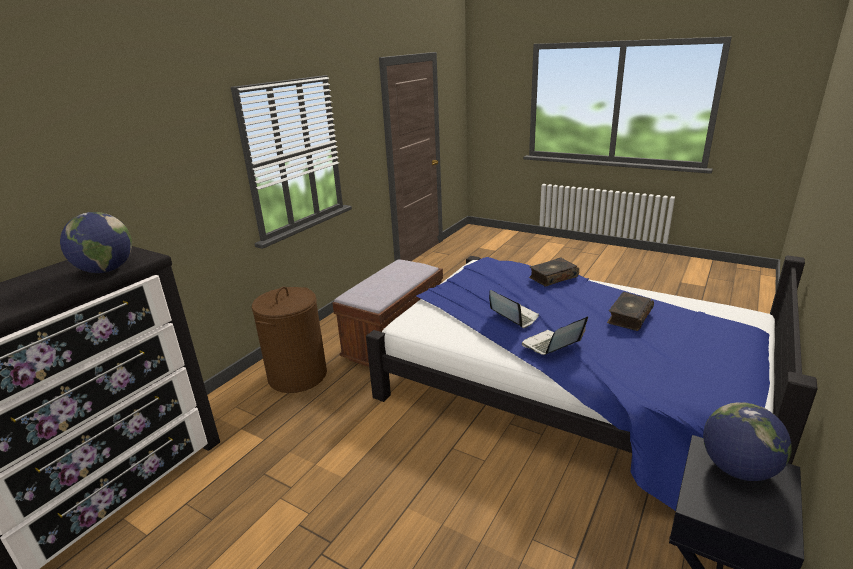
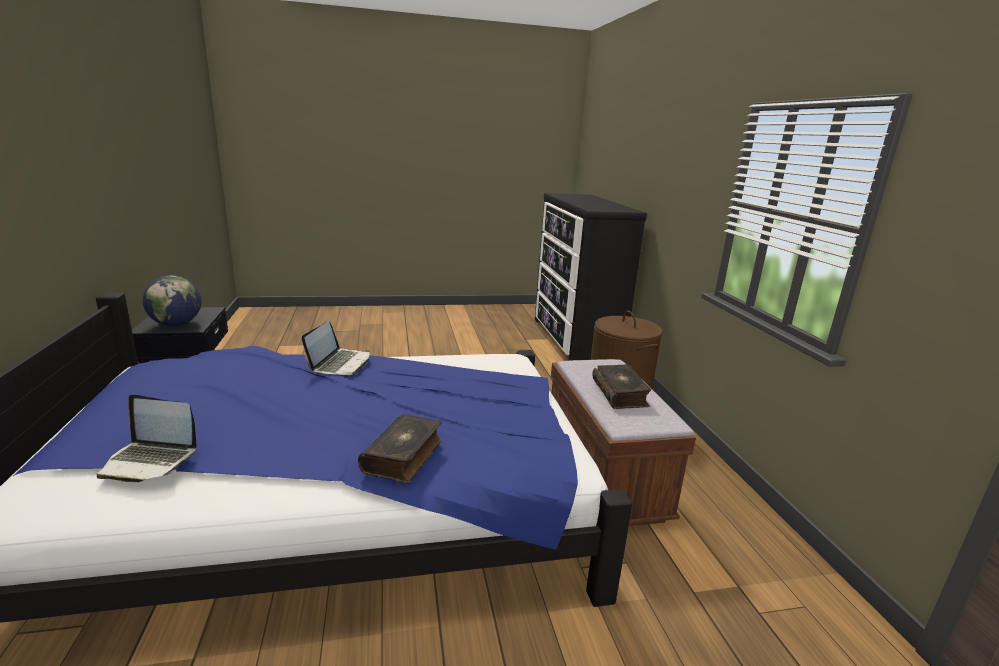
camera: 135 degrees right, 5 degrees down
globe [60,212,132,273] -> none
laptop [489,290,539,328] -> laptop moved to [97,395,197,482]
book [607,292,654,331] -> book moved to [592,365,651,409]

